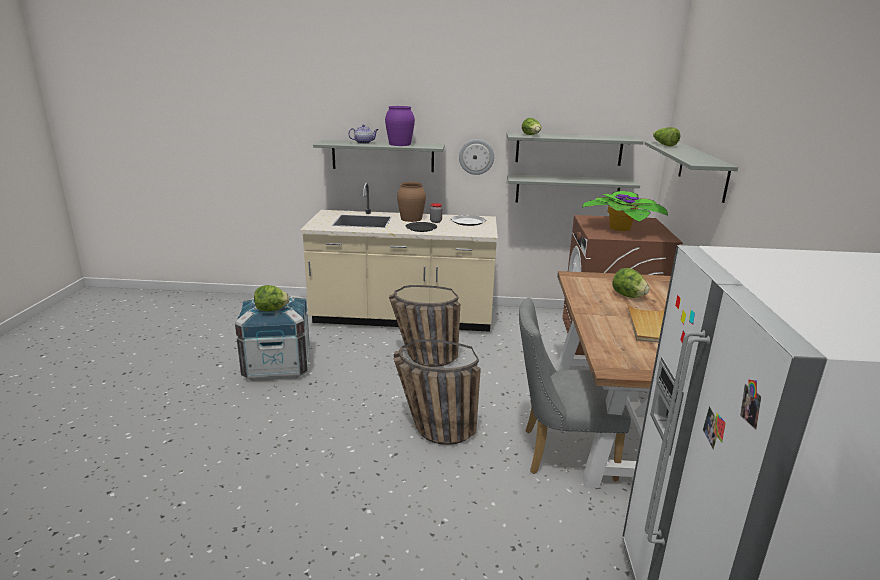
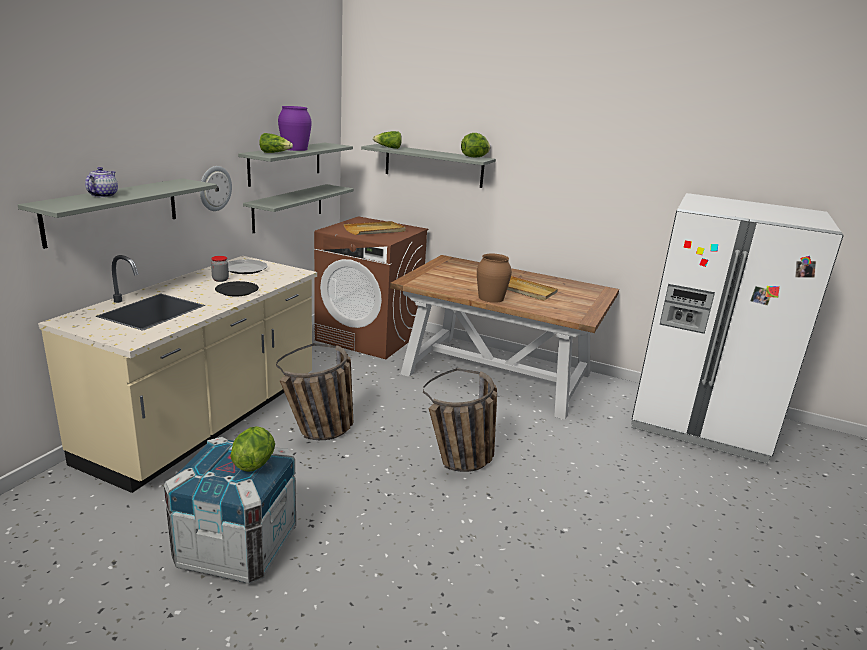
camera: 70 degrees left, 0 degrees up
purple vase [385,106,415,146] -> purple vase moved to [278,106,312,151]
brown vase [397,182,426,222] -> brown vase moved to [477,254,512,303]
grey chair [519,297,631,482] -> none
potted plant [582,191,668,231] -> beige tray [344,221,406,235]
lettuce [612,268,649,298] -> lettuce moved to [461,133,490,157]

